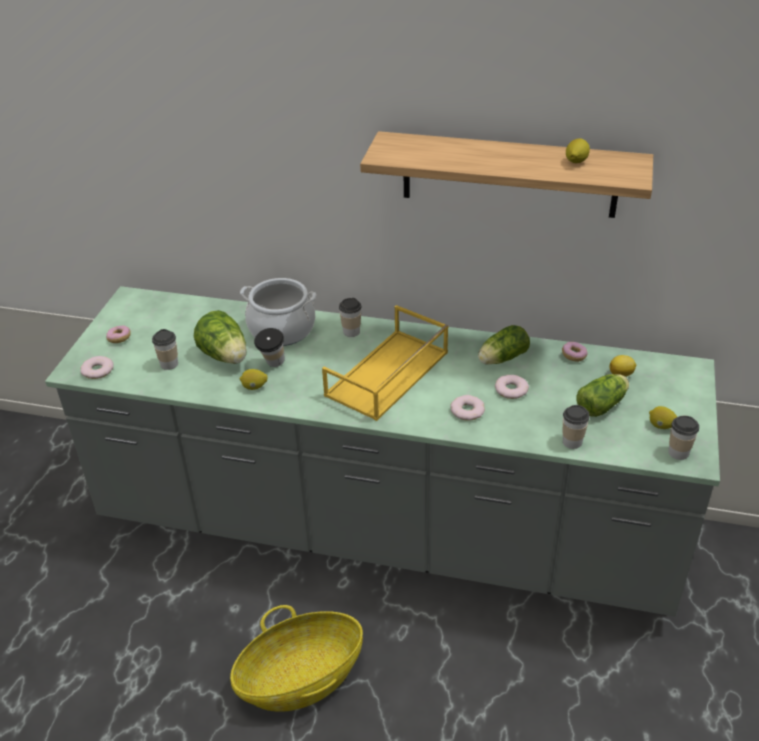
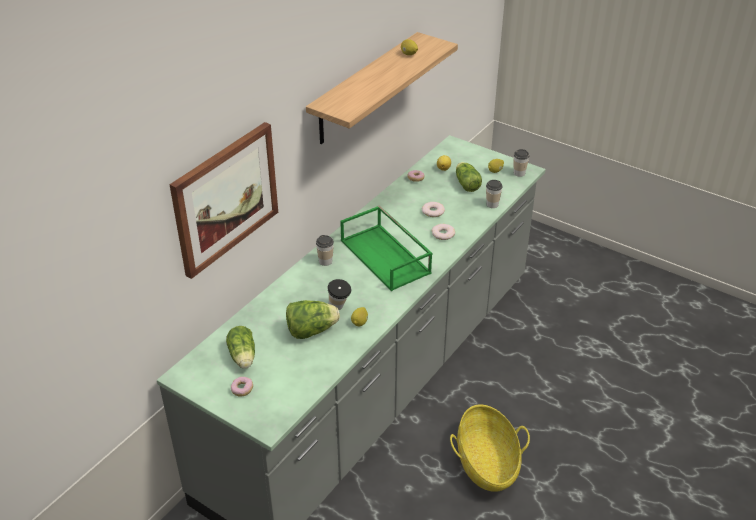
camera: 70 degrees left, 0 degrees up
donut [80,356,114,379] -> none
cup [152,329,178,370] -> none
cooking pot [240,278,316,346] -> none
yellow tray [322,305,448,421] -> green tray [340,206,432,291]
lettuce [478,325,530,365] -> lettuce moved to [226,326,255,369]
none -> picture [170,122,278,279]

